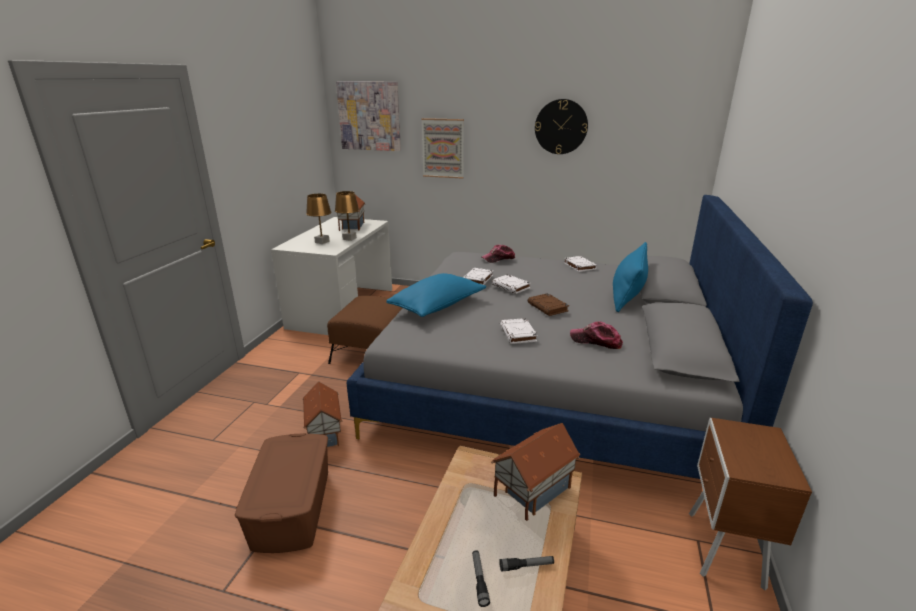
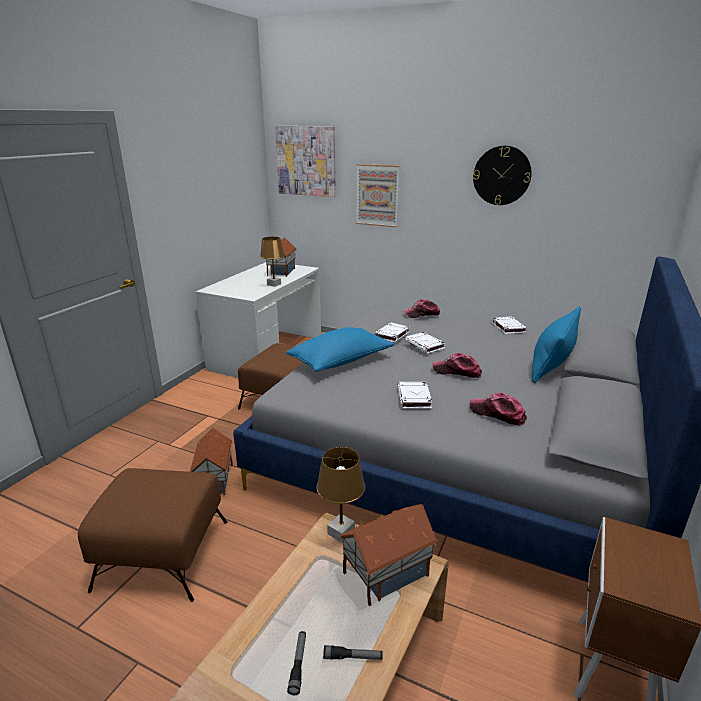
camera: 10 degrees right, 0 degrees up
brown storage box [235,433,328,553] -> brown ottoman [78,468,228,602]
brown table lamp [306,194,331,244] -> brown table lamp moved to [316,447,365,543]
brown book [528,293,569,316] -> cap [432,353,482,378]

